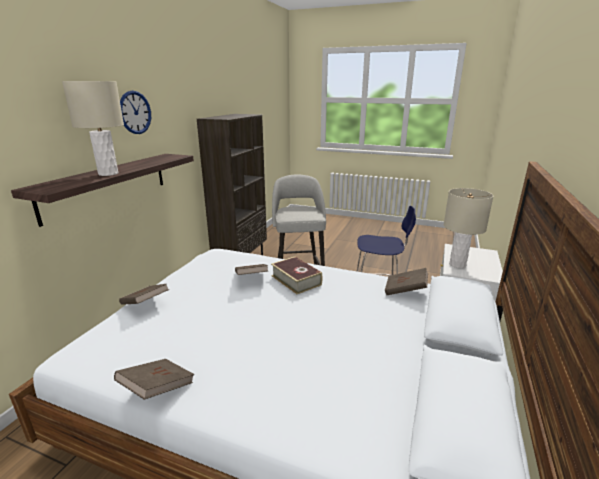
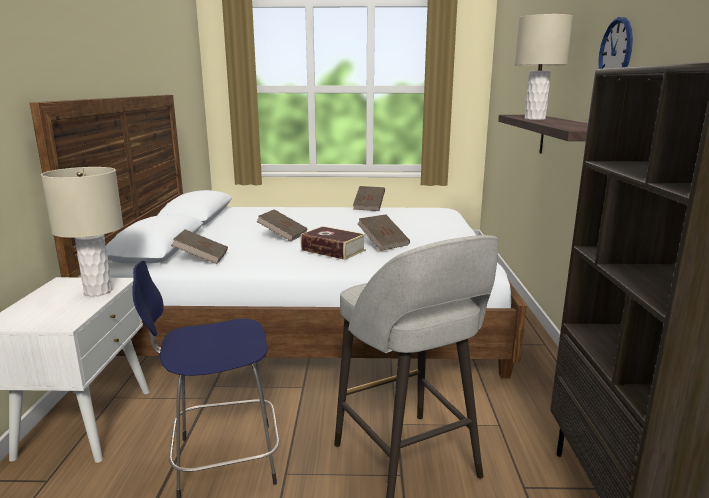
camera: 160 degrees right, 5 degrees down
brown book [119,284,169,305] -> brown book moved to [256,209,308,241]

